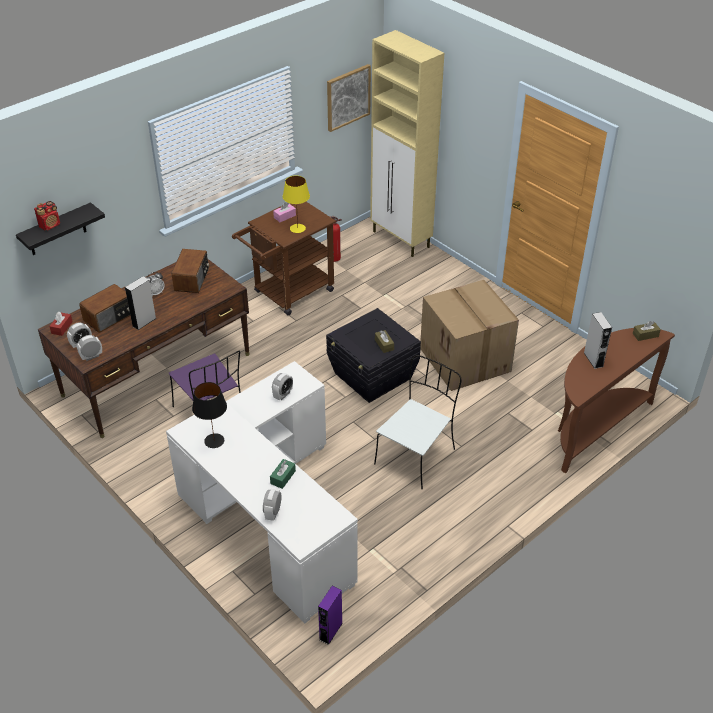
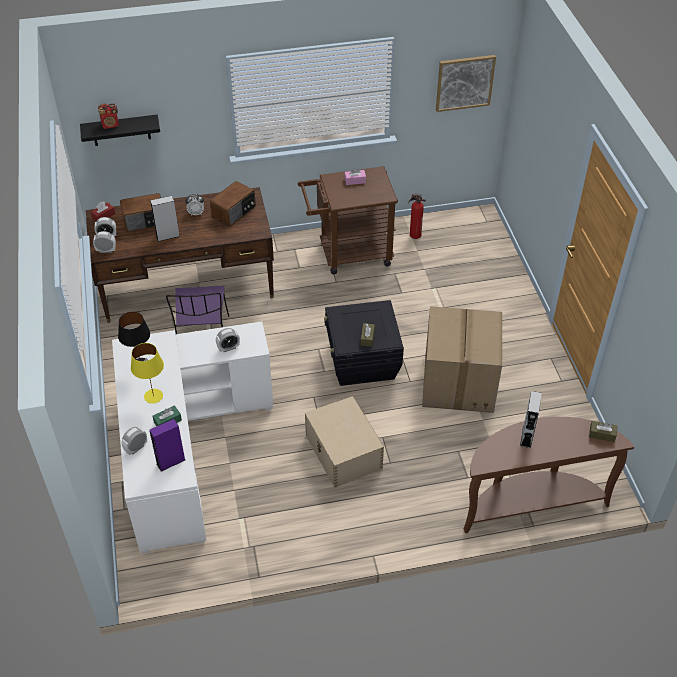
camera: 30 degrees right, 5 degrees up
yellow table lamp [283,176,310,233] -> yellow table lamp moved to [131,343,164,404]
purple speaker [318,586,343,645] -> purple speaker moved to [149,419,185,472]
beige cabinet [370,30,444,257] -> none
white chair [374,355,462,489] -> beige storage box [305,396,384,488]

